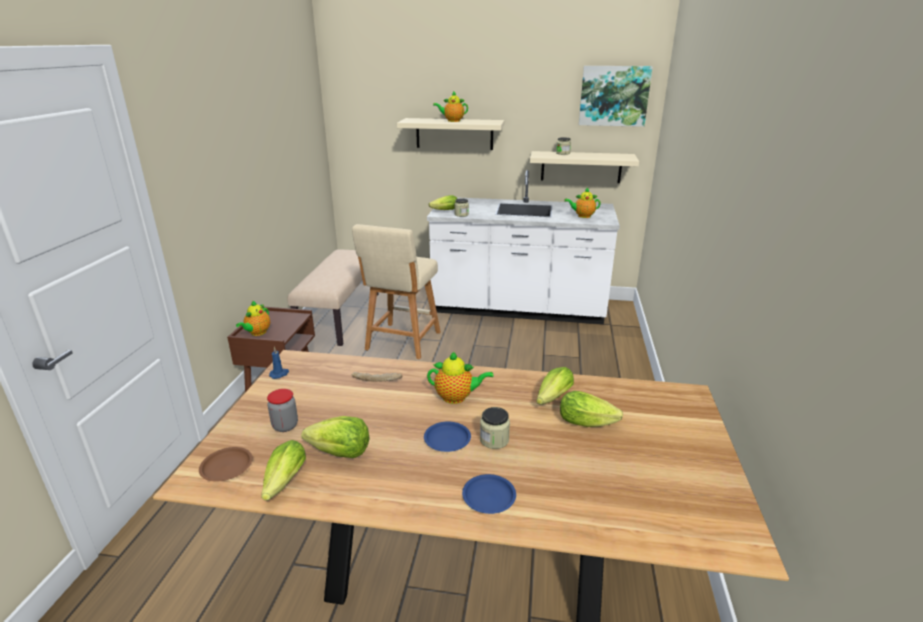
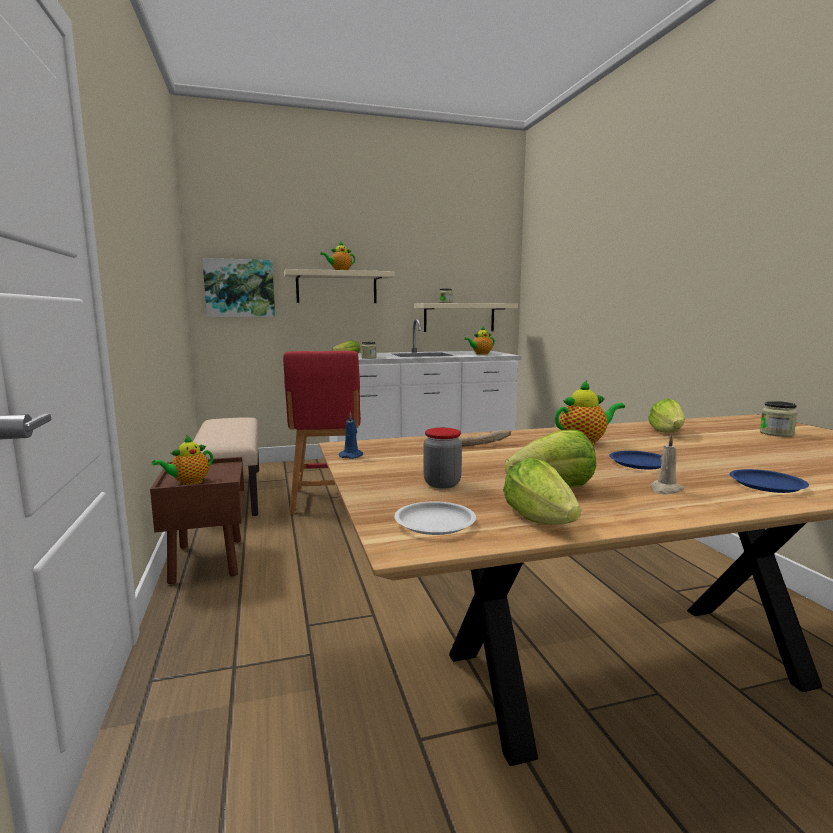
camera: 25 degrees left, 15 degrees down
brown plate [199,447,253,482] -> white plate [394,501,476,535]
teapot [236,301,270,336] -> teapot turned 45 degrees clockwise [152,435,213,485]
beige stool [352,224,441,359] -> red stool [283,351,361,514]
jar [480,407,510,449] -> jar moved to [759,401,797,437]
lettuce [560,391,623,427] -> none
picture [579,66,653,127] -> picture moved to [202,258,275,317]
none -> beige candle [650,434,684,495]

